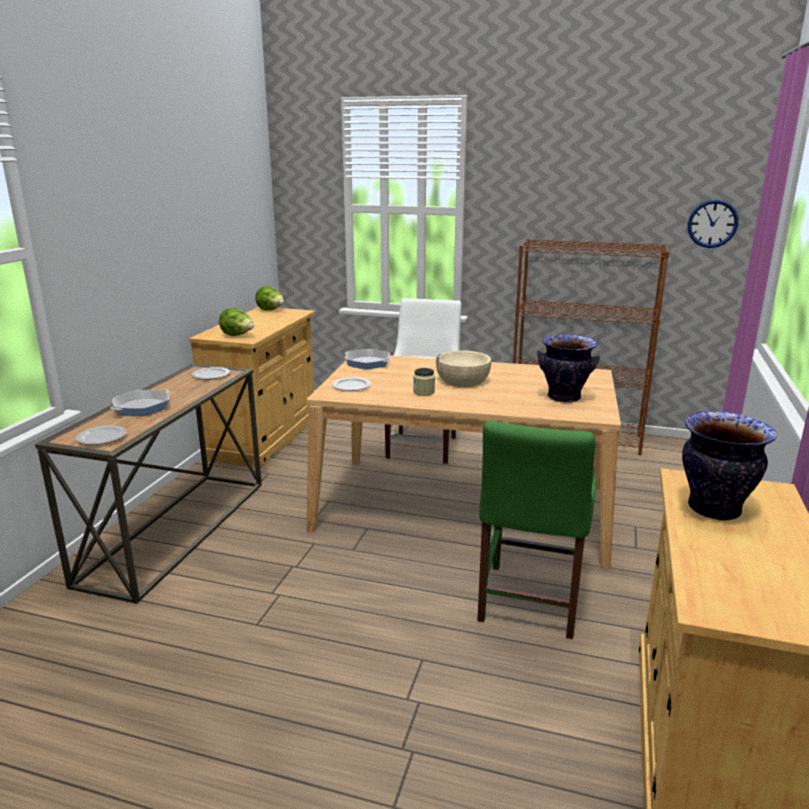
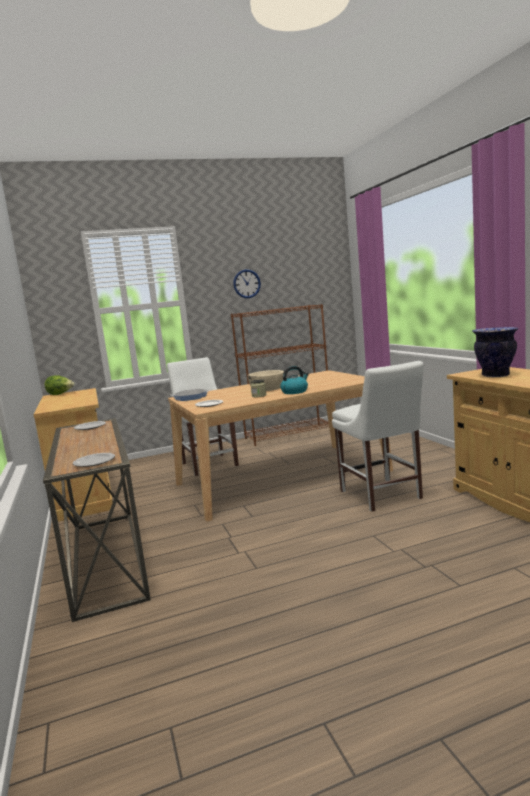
camera: 35 degrees left, 10 degrees down
frying pan [111,390,170,416] -> none
lettuce [219,308,254,336] -> none
green chair [477,421,596,639] -> white chair [332,361,424,512]
vase [537,334,600,403] -> none
wall clock [687,200,738,248] -> wall clock moved to [233,269,261,298]
none -> kettle [280,366,309,394]

